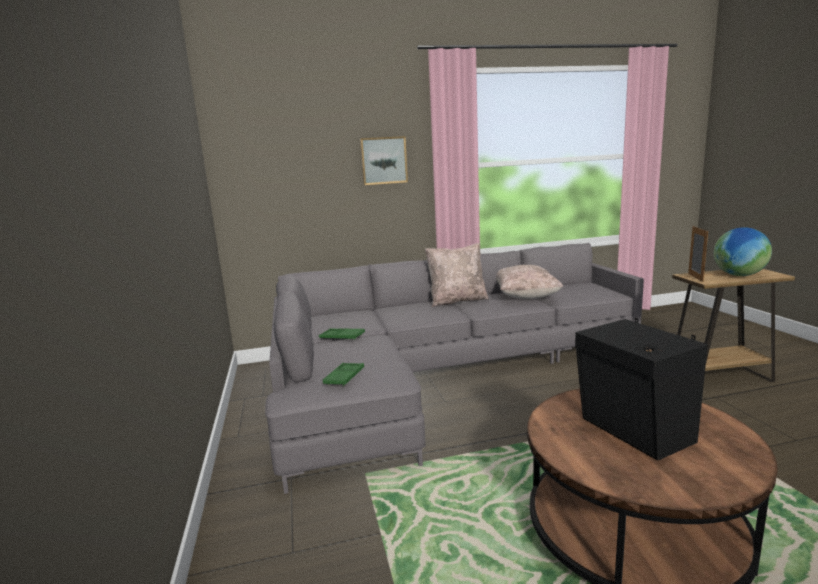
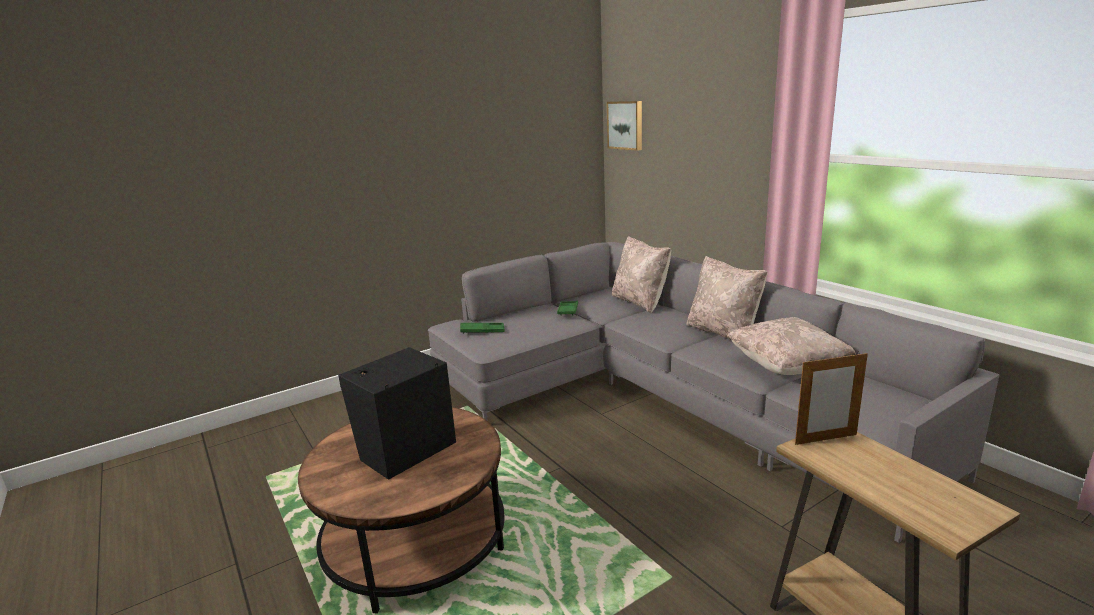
camera: 70 degrees right, 5 degrees up
picture [360,136,408,185] -> picture moved to [607,101,642,151]
globe [714,227,772,276] -> none
none -> beige pillow [612,236,671,313]

